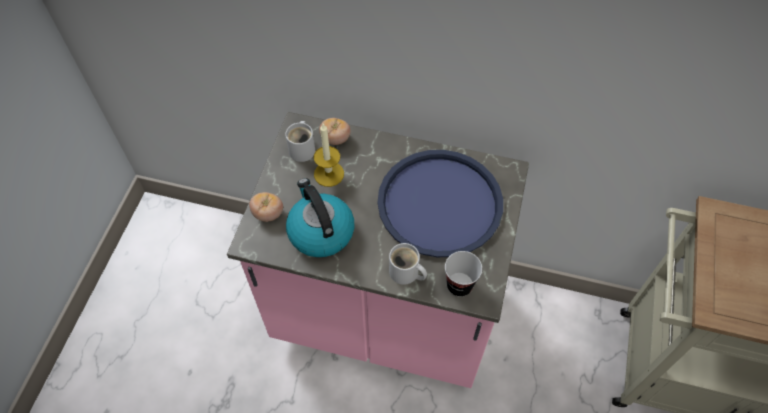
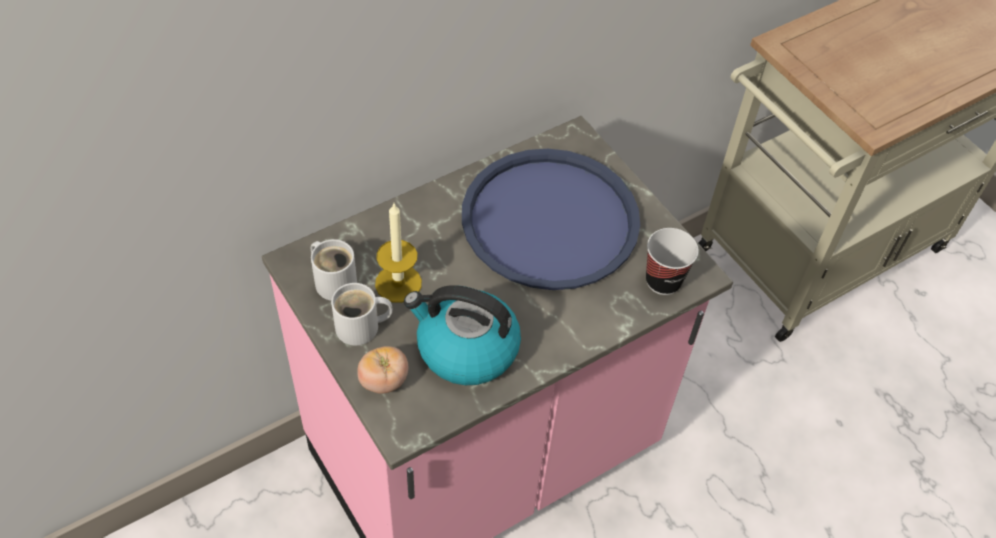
camera: 50 degrees left, 5 degrees down
tomato [319,118,351,145] -> none
white mug [389,243,427,285] -> white mug moved to [331,283,393,346]

